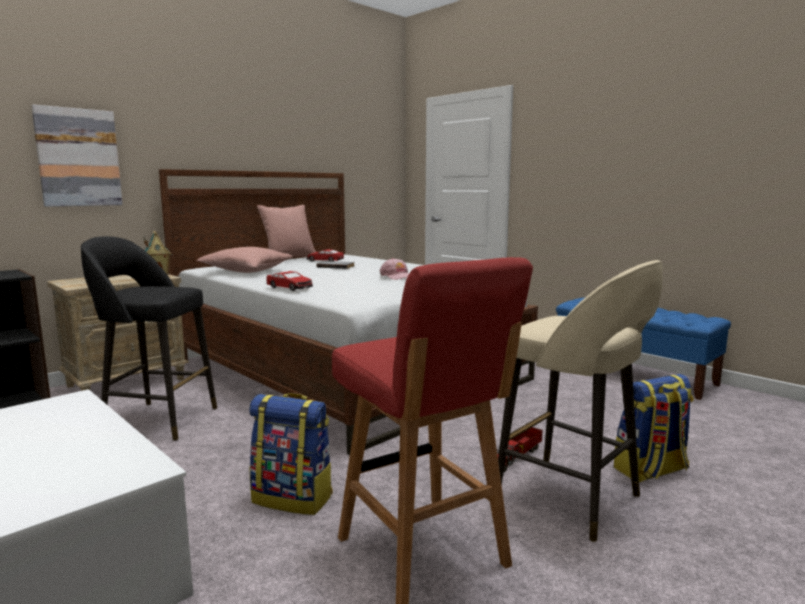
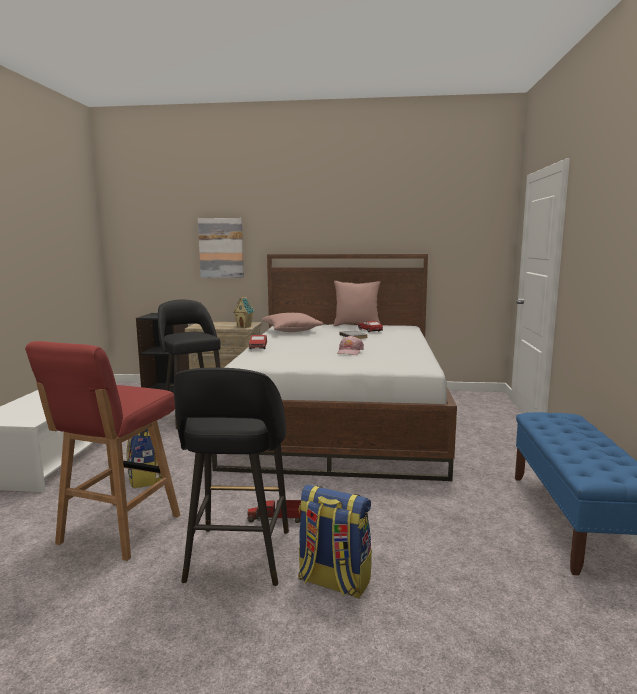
camera: 50 degrees right, 0 degrees up
beige stool [498,260,663,542] -> black stool [174,368,289,586]

